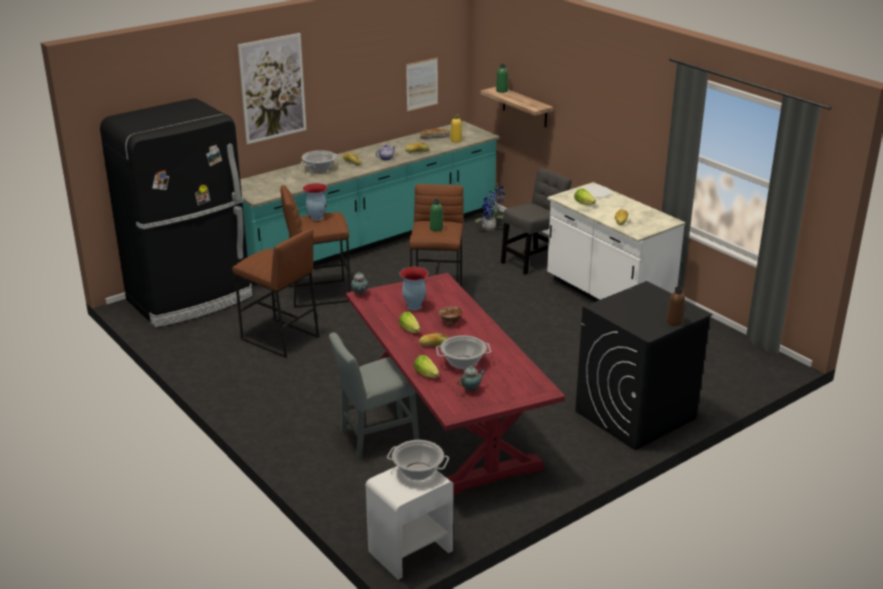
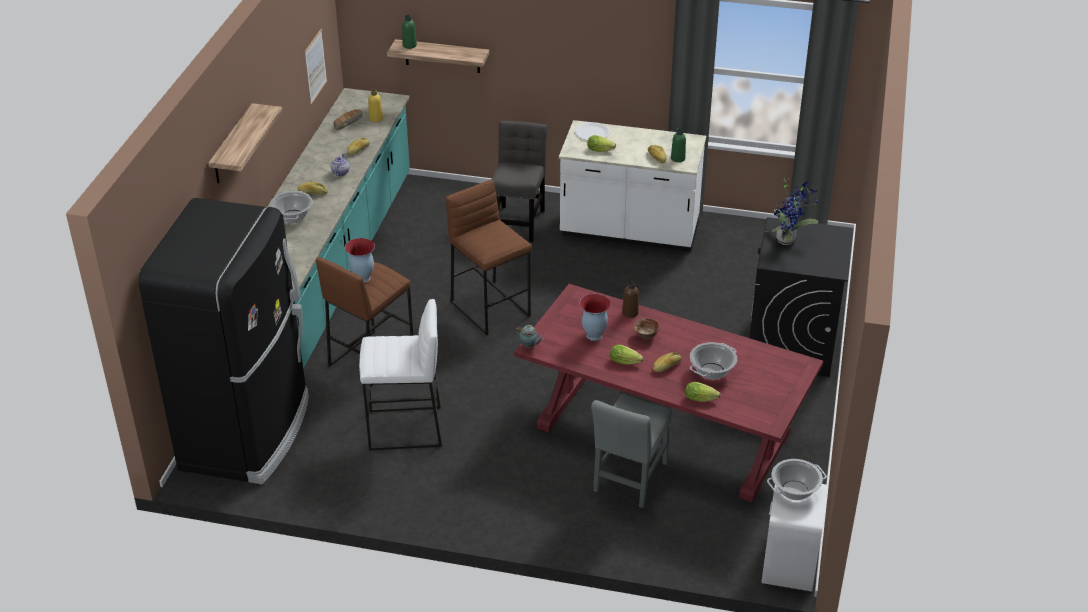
camera: 40 degrees left, 10 degrees up
brown stool [232,229,320,358] -> white stool [359,299,442,450]
picture [238,33,306,144] -> shelf [208,103,283,184]
green bottle [430,199,443,231] -> green bottle moved to [671,128,686,162]
teapot [457,366,485,391] -> none
potted plant [474,184,505,231] -> potted plant moved to [772,177,818,245]
brown bottle [667,287,685,326] -> brown bottle moved to [622,281,639,318]

